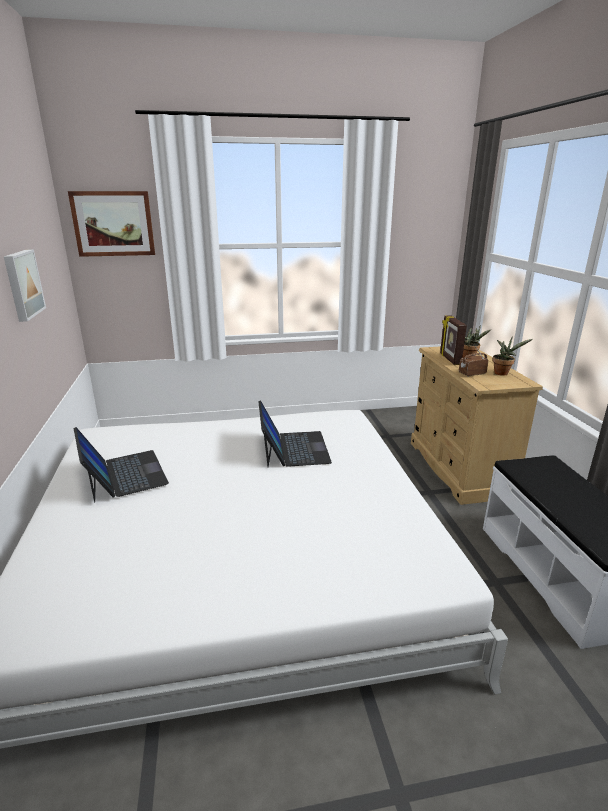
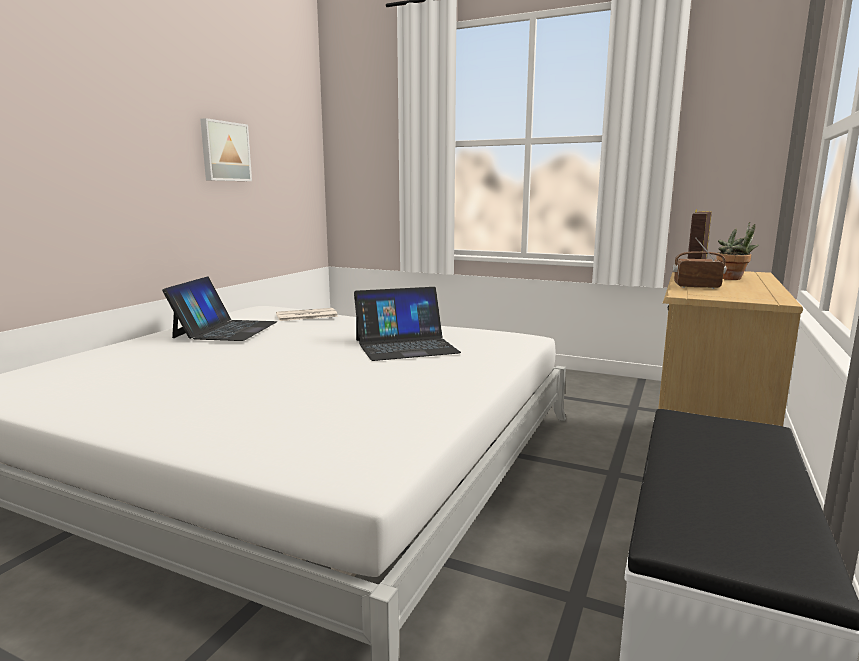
camera: 35 degrees right, 10 degrees down
picture [68,191,155,257] -> none
laptop [258,400,332,467] -> laptop turned 45 degrees clockwise [354,287,461,361]
potted plant [492,336,533,376] -> none
none -> newspaper [276,308,338,321]

